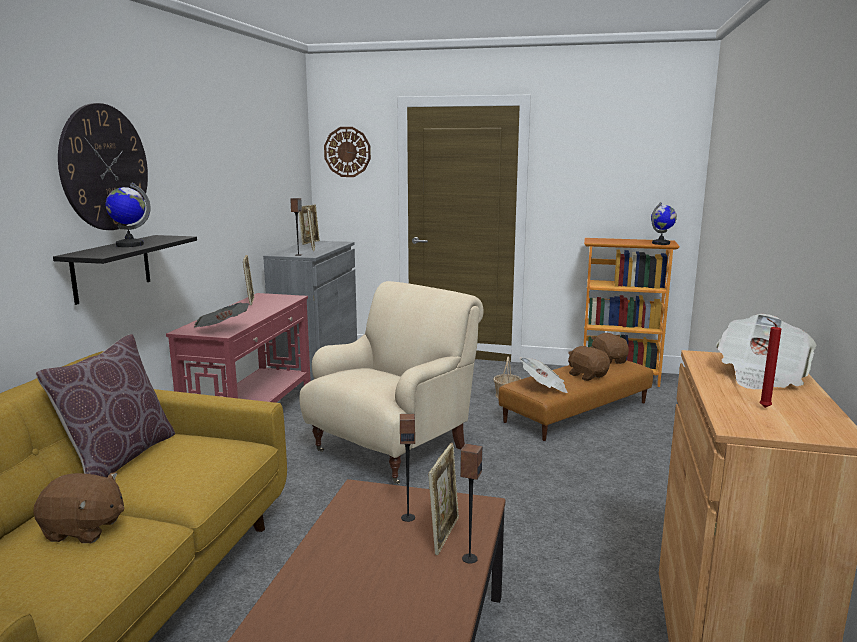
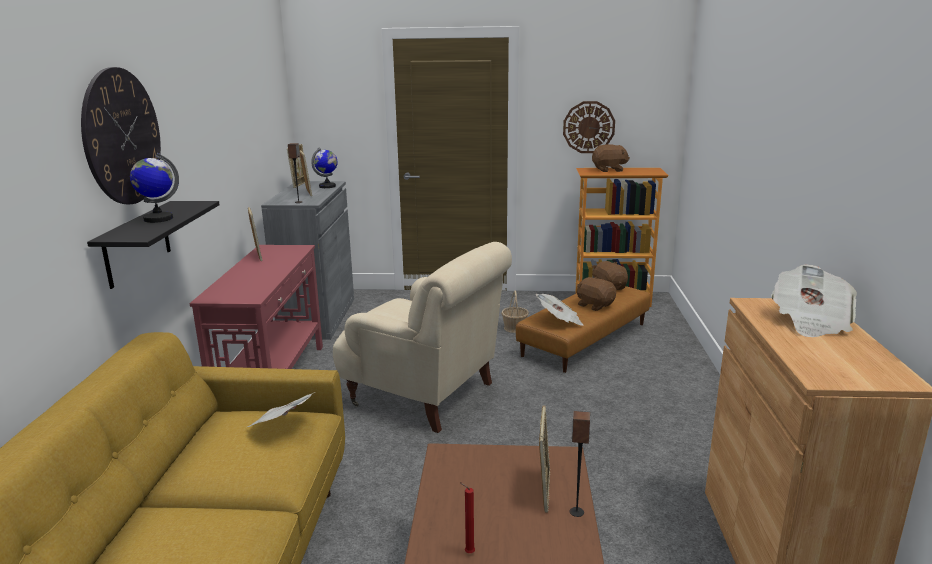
camera: 10 degrees left, 5 degrees up
brown plush toy [33,472,124,543] -> brown plush toy moved to [592,144,630,172]
brown pillow [36,334,175,477] -> none
newspaper [194,303,249,327] -> newspaper moved to [247,392,315,427]
beige armchair [299,281,483,484] -> beige armchair turned 90 degrees clockwise [333,242,512,433]
wall clock [324,127,371,177] -> wall clock moved to [563,101,615,153]
speaker [400,414,415,522] -> none
globe [651,202,677,245] -> globe moved to [311,147,338,188]
red candle [759,318,781,408] -> red candle moved to [461,483,475,553]

